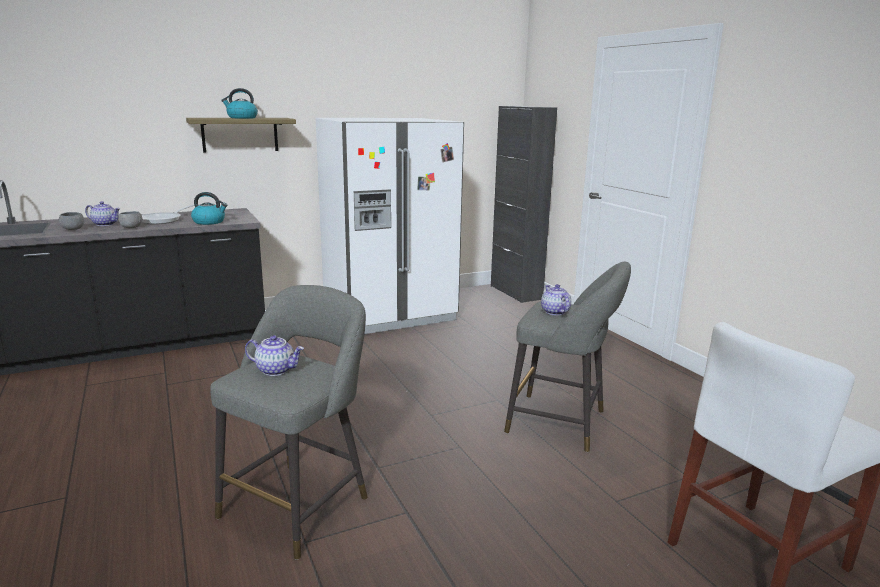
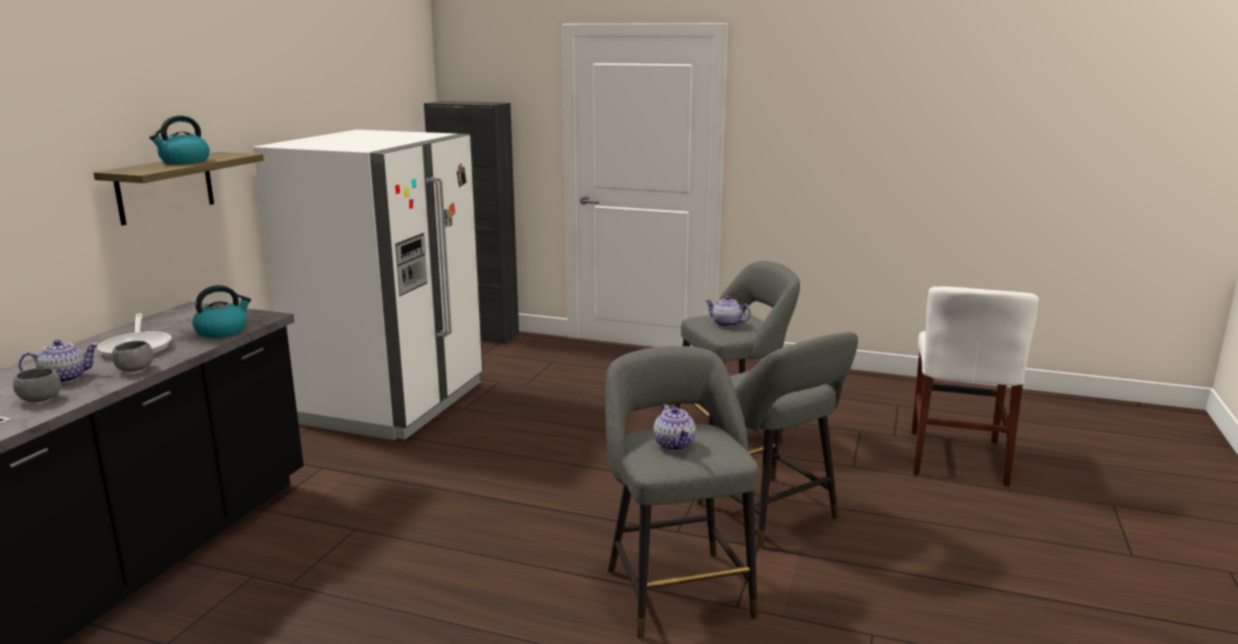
camera: 45 degrees left, 0 degrees up
teapot [245,335,304,376] -> teapot turned 105 degrees clockwise [654,404,696,451]
none -> grey stool [697,332,858,549]

